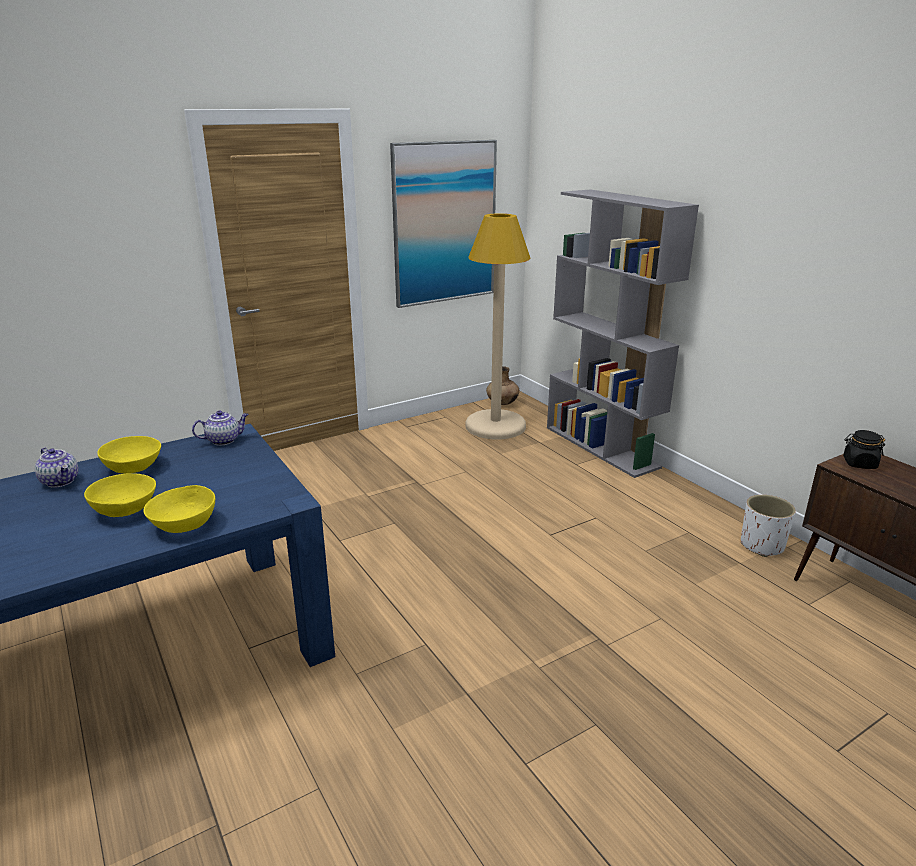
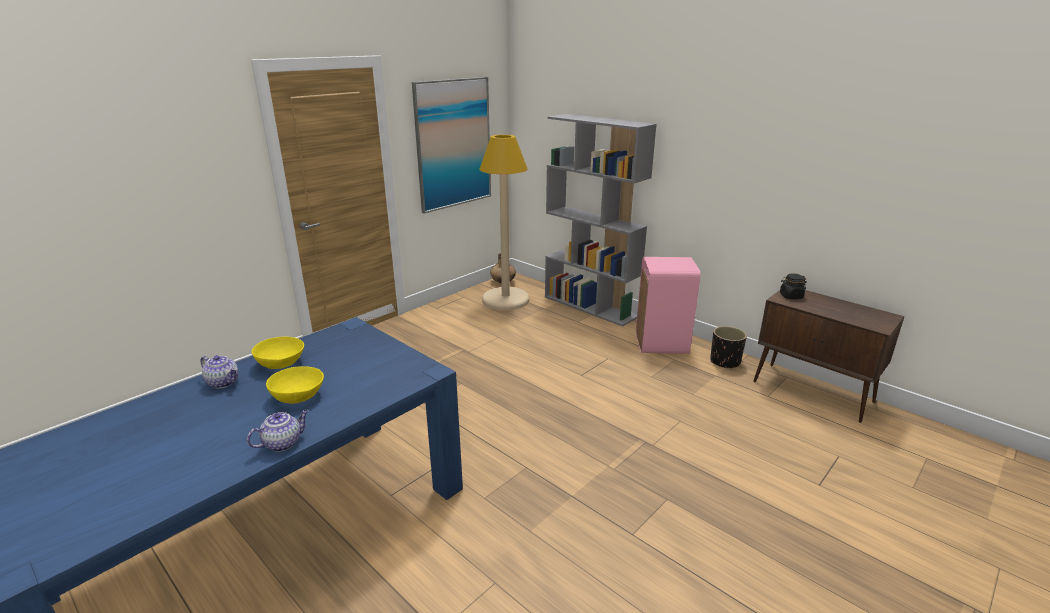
camera: 15 degrees left, 0 degrees up
yellow bowl [143,485,215,533] -> none
teapot [192,410,249,445] -> teapot moved to [247,409,309,452]
white planter [741,495,796,557] -> black planter [710,326,747,369]
none -> pink trash can [636,257,701,354]

